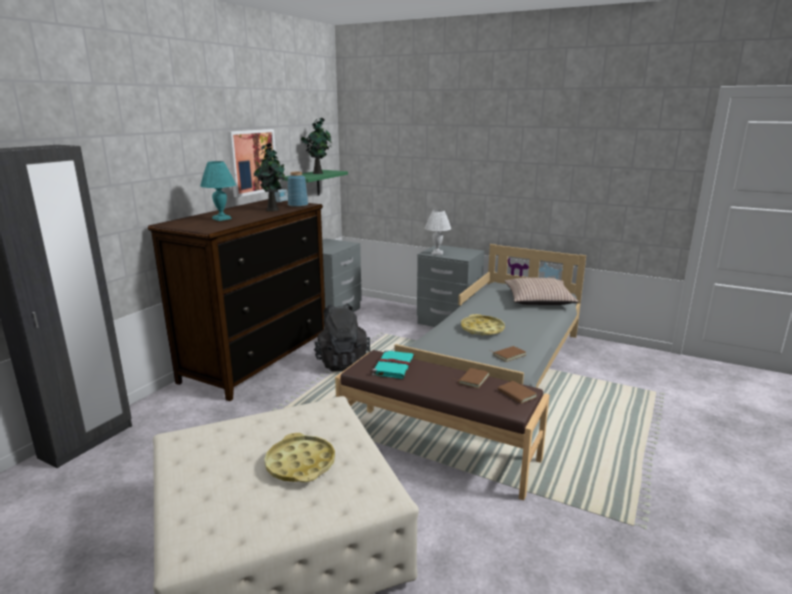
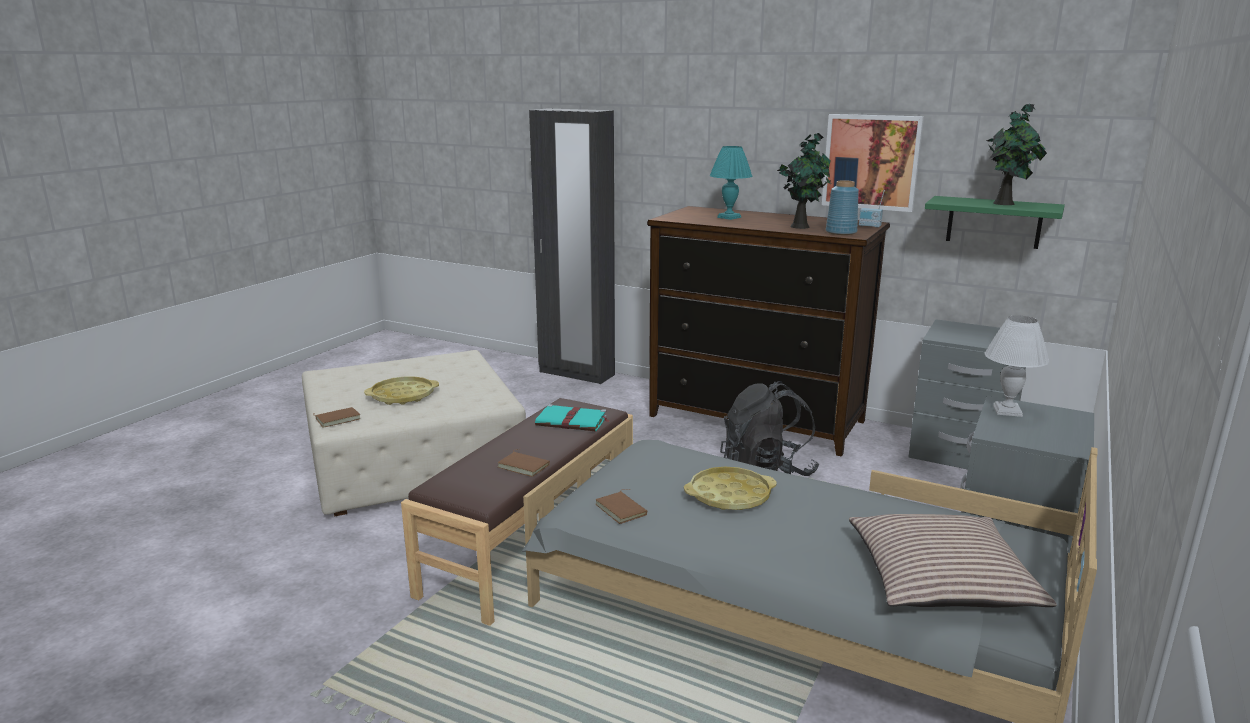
camera: 90 degrees right, 0 degrees up
brown book [498,381,537,404] -> brown book moved to [313,407,360,428]

